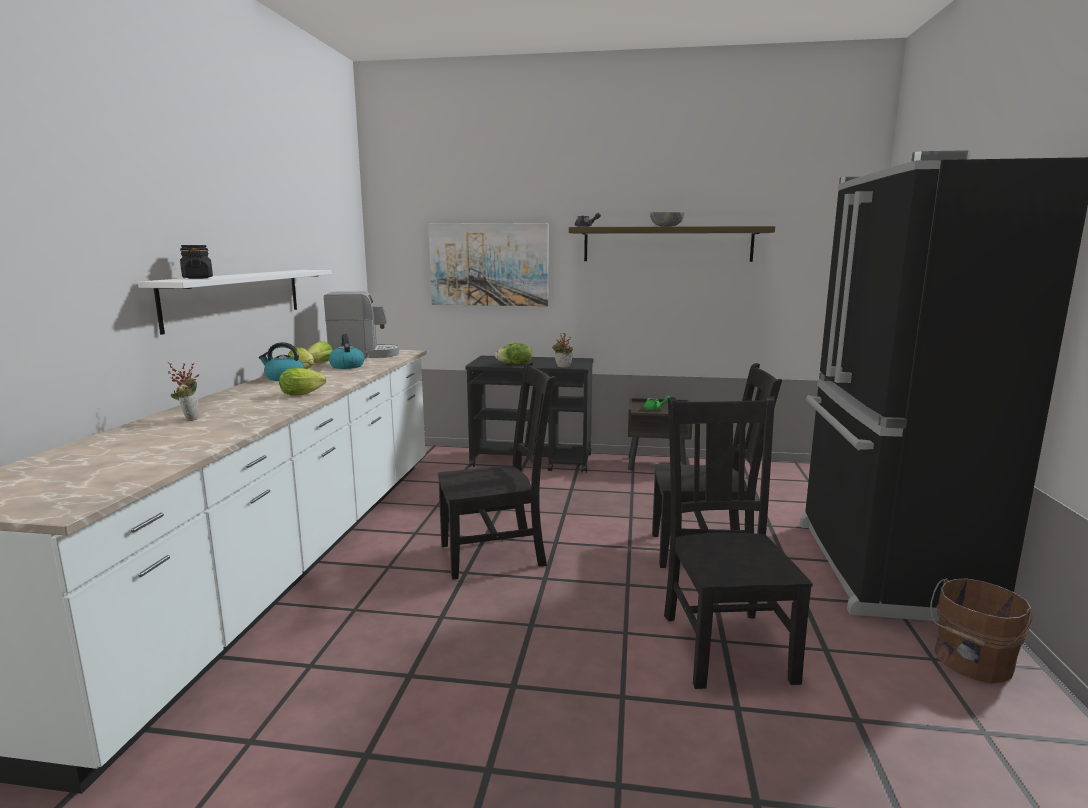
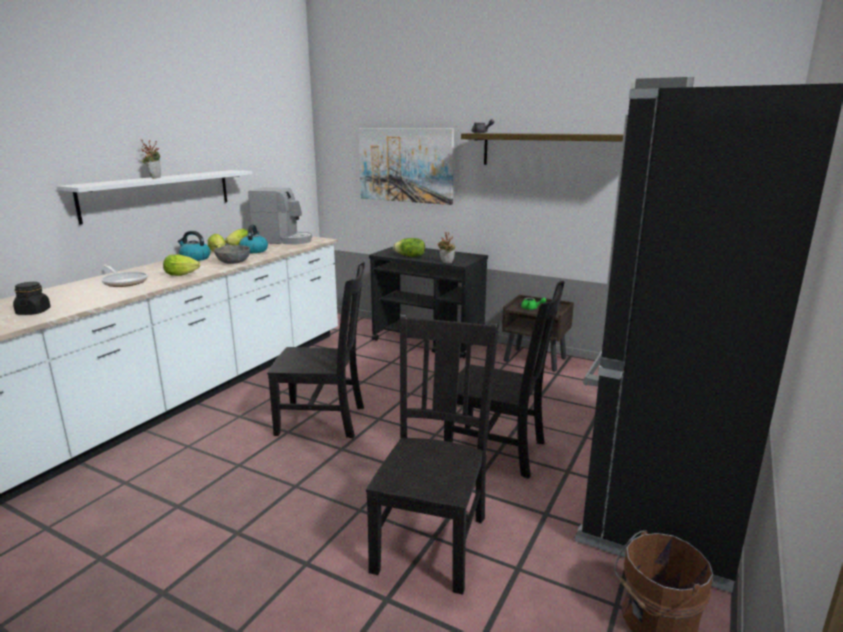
camera: 20 degrees right, 5 degrees up
potted plant [168,362,199,421] -> potted plant moved to [141,139,161,179]
black jar [180,245,213,279] -> black jar moved to [13,282,51,315]
grey bowl [650,212,685,227] -> grey bowl moved to [214,245,250,264]
none -> frying pan [102,265,148,287]

